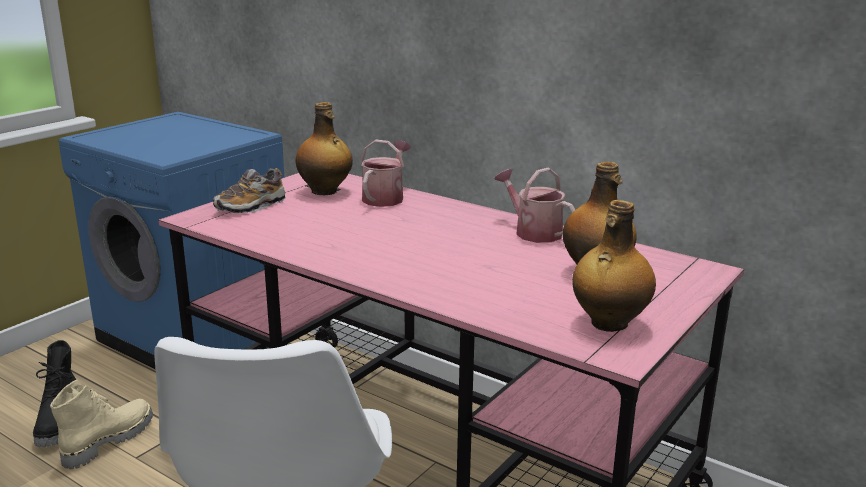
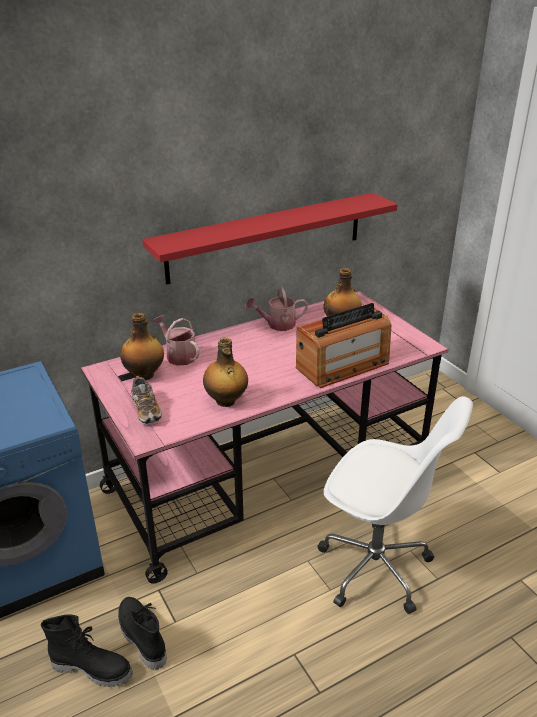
camera: 65 degrees left, 10 degrees up
beige boot [50,379,153,469] -> black boot [118,597,167,670]
bottle [572,200,656,332] -> bottle moved to [203,338,248,407]
none -> red shelf [142,193,398,285]
none -> radio [296,303,391,388]

